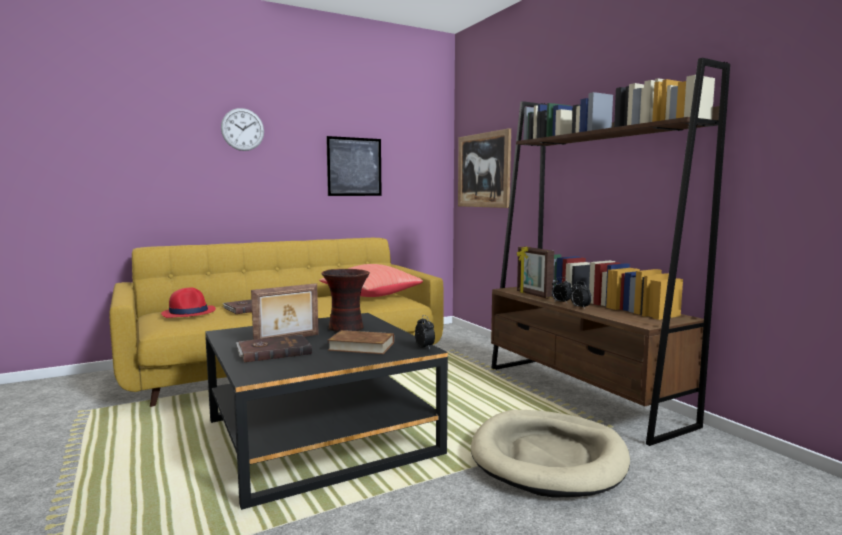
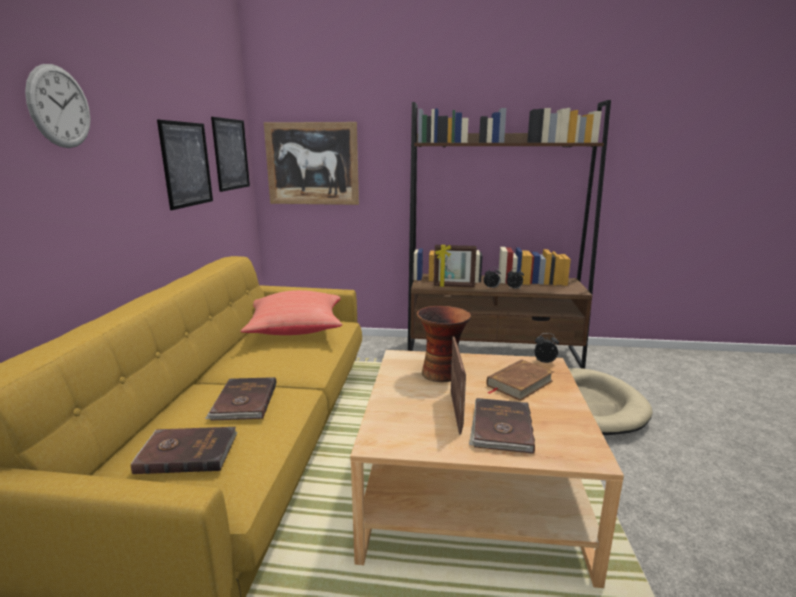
camera: 55 degrees left, 10 degrees up
red hat [161,287,216,318] -> brown book [130,427,238,474]
black coffee table [205,313,448,510] -> beige coffee table [350,350,624,588]
none -> picture [211,117,250,192]

